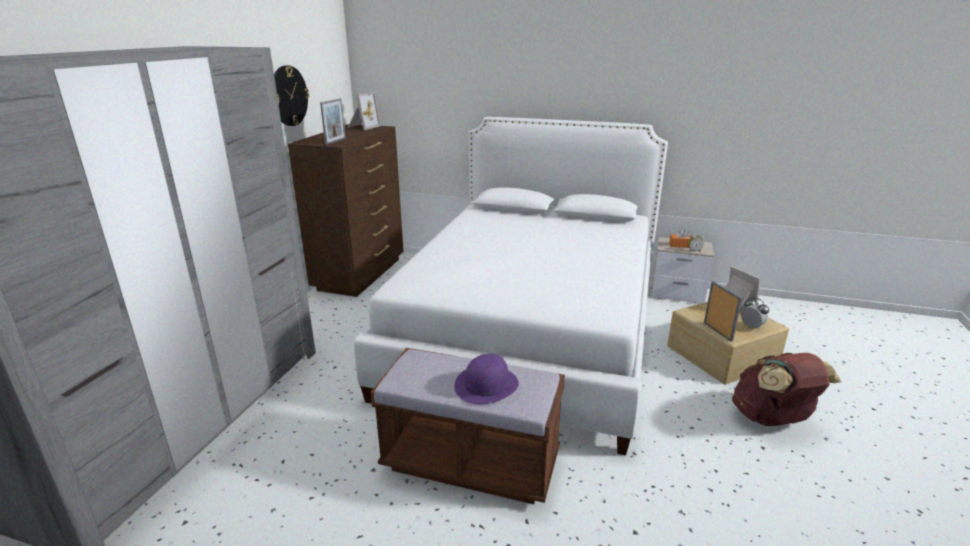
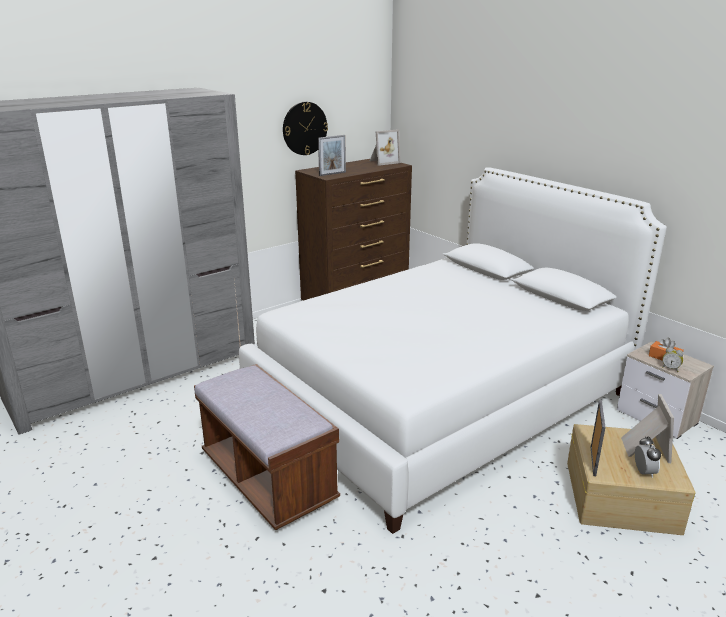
camera: 35 degrees right, 0 degrees up
purple hat [454,353,519,405] -> none
brown backpack [732,352,841,426] -> none

